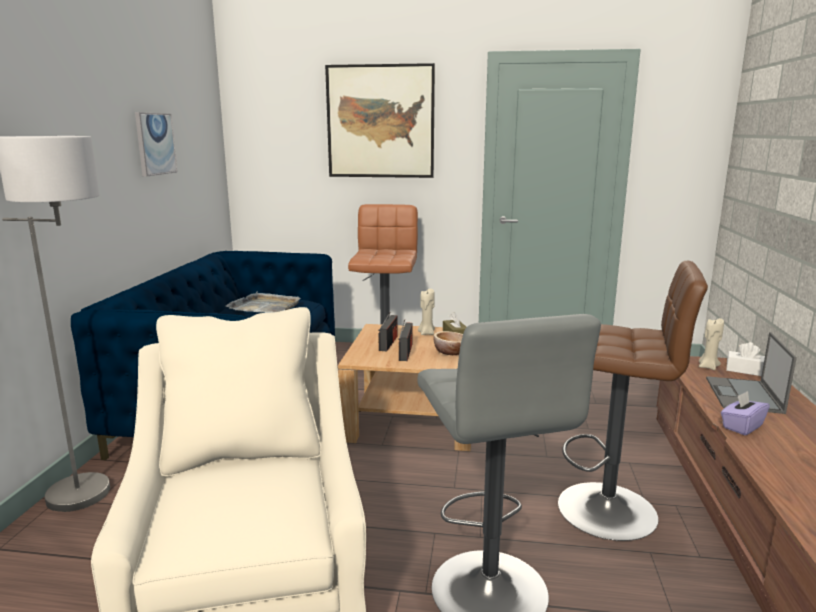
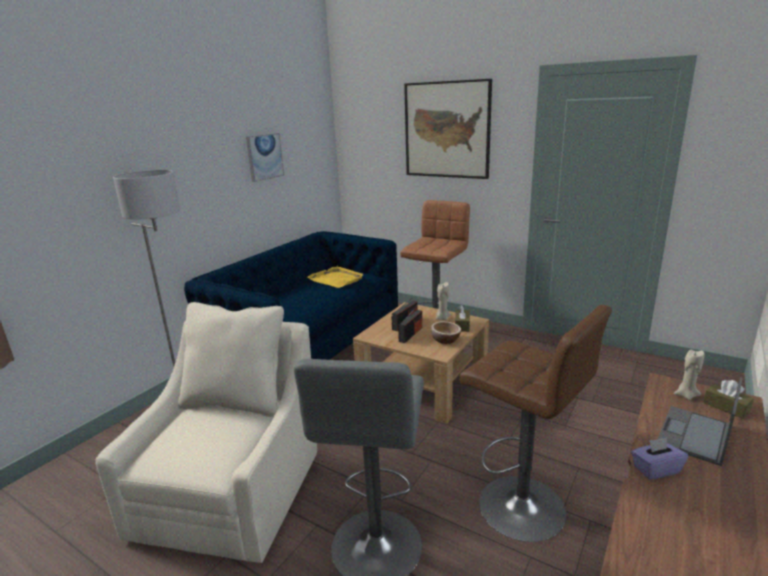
camera: 25 degrees right, 5 degrees up
grey tray [226,292,301,313] -> yellow tray [307,266,363,288]
white tissue box [726,342,765,376] -> brown tissue box [703,380,754,419]

